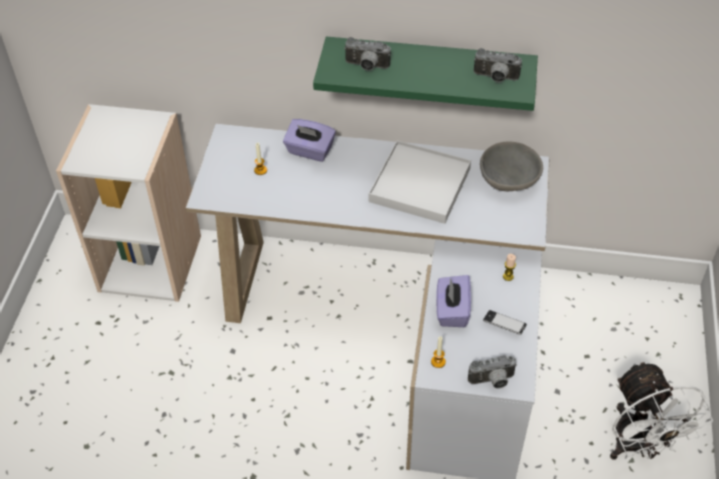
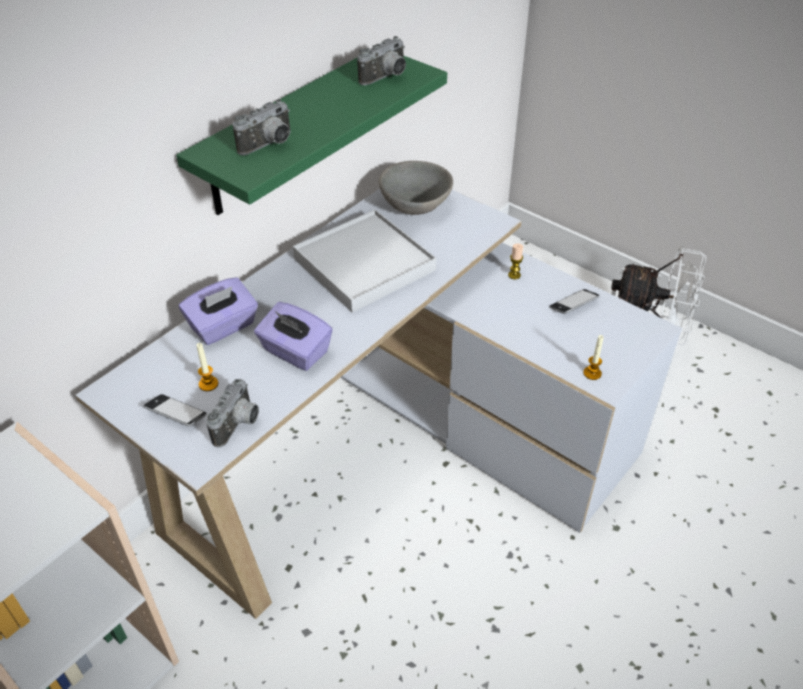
camera: 60 degrees left, 5 degrees down
purple tissue box [436,275,471,327] -> purple tissue box moved to [254,302,333,371]
camera [468,355,517,389] -> camera moved to [206,379,259,448]
none -> phone [144,394,207,426]

